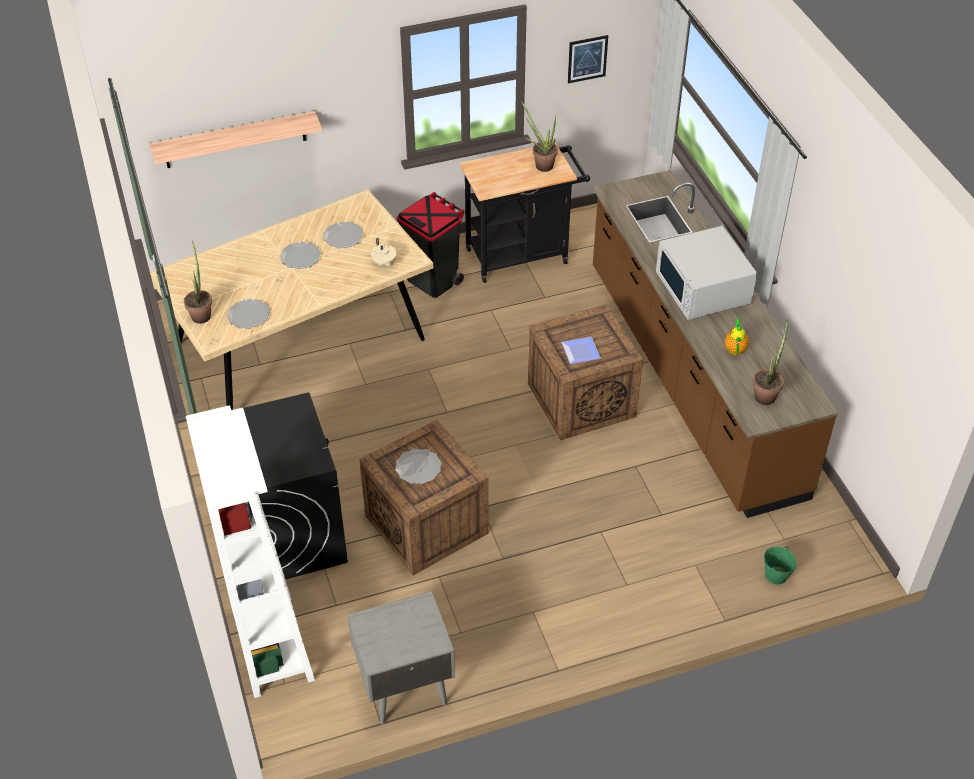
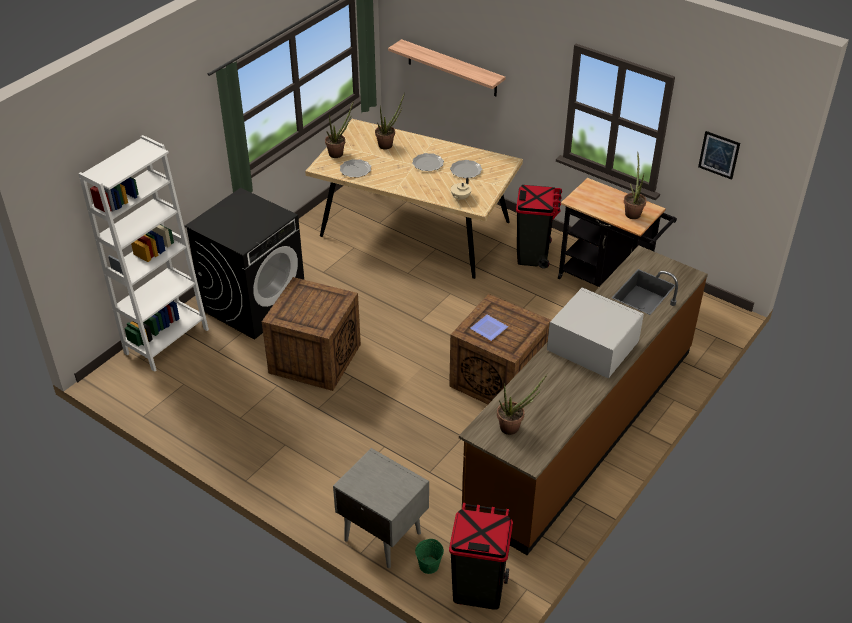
camera: 55 degrees right, 5 degrees down
grey nightstand [348,591,455,724] -> grey nightstand moved to [333,448,429,568]
plate [395,449,441,484] -> none
white microwave [656,226,757,320] -> white microwave turned 90 degrees clockwise [547,287,644,378]
teapot [725,319,749,355] -> none
none -> potted plant [375,93,405,150]
none -> black trash can [449,503,513,610]

